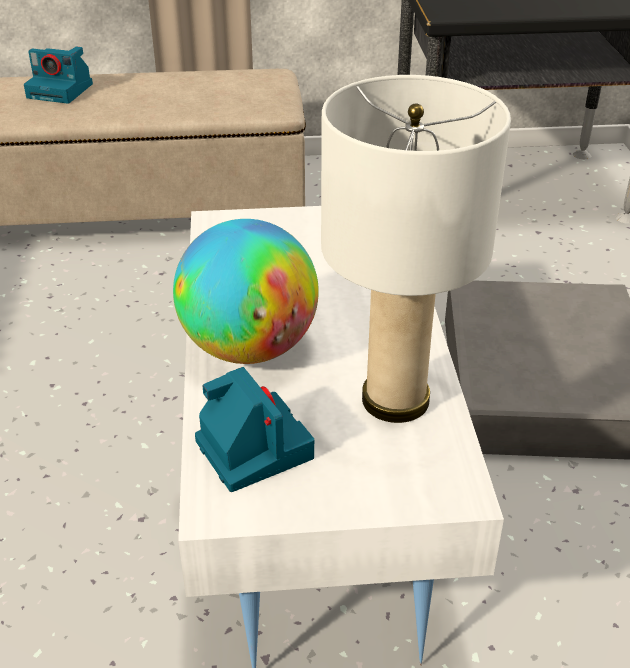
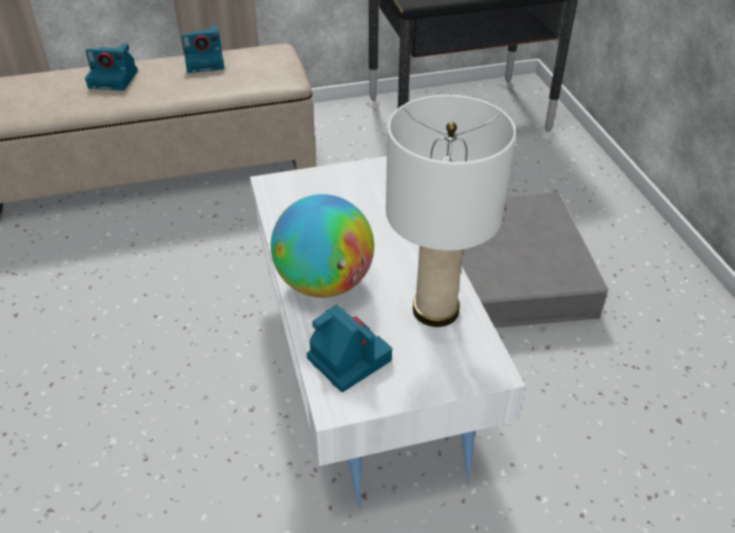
camera: 10 degrees left, 5 degrees up
none -> camera [181,25,224,73]

